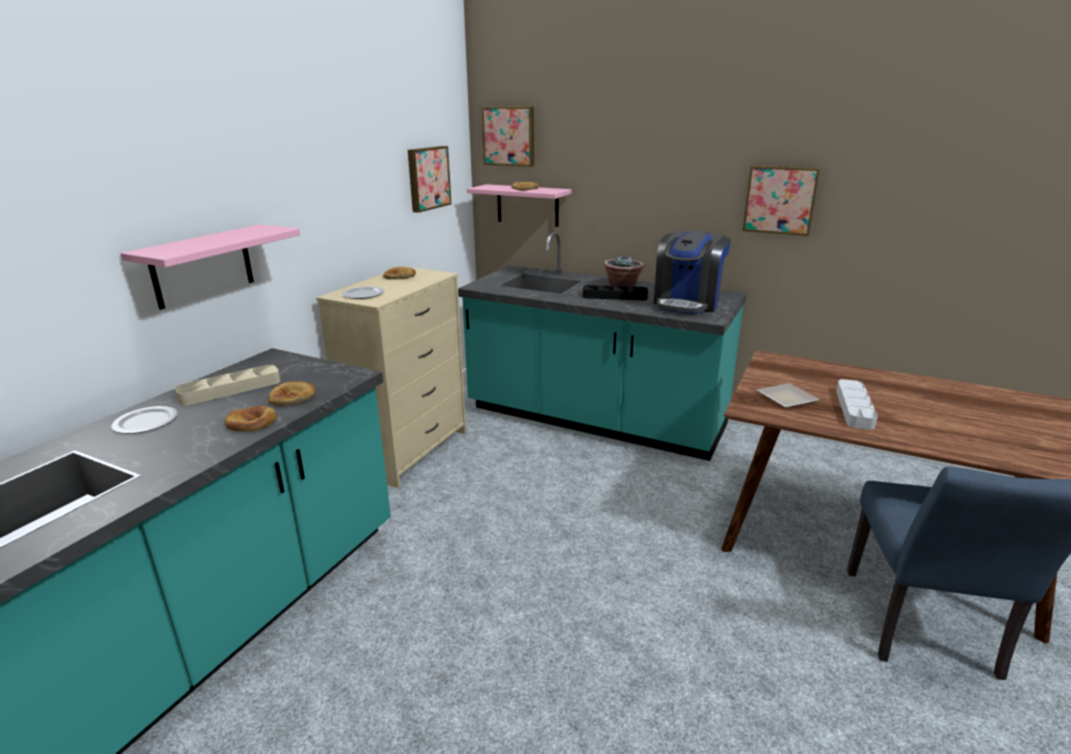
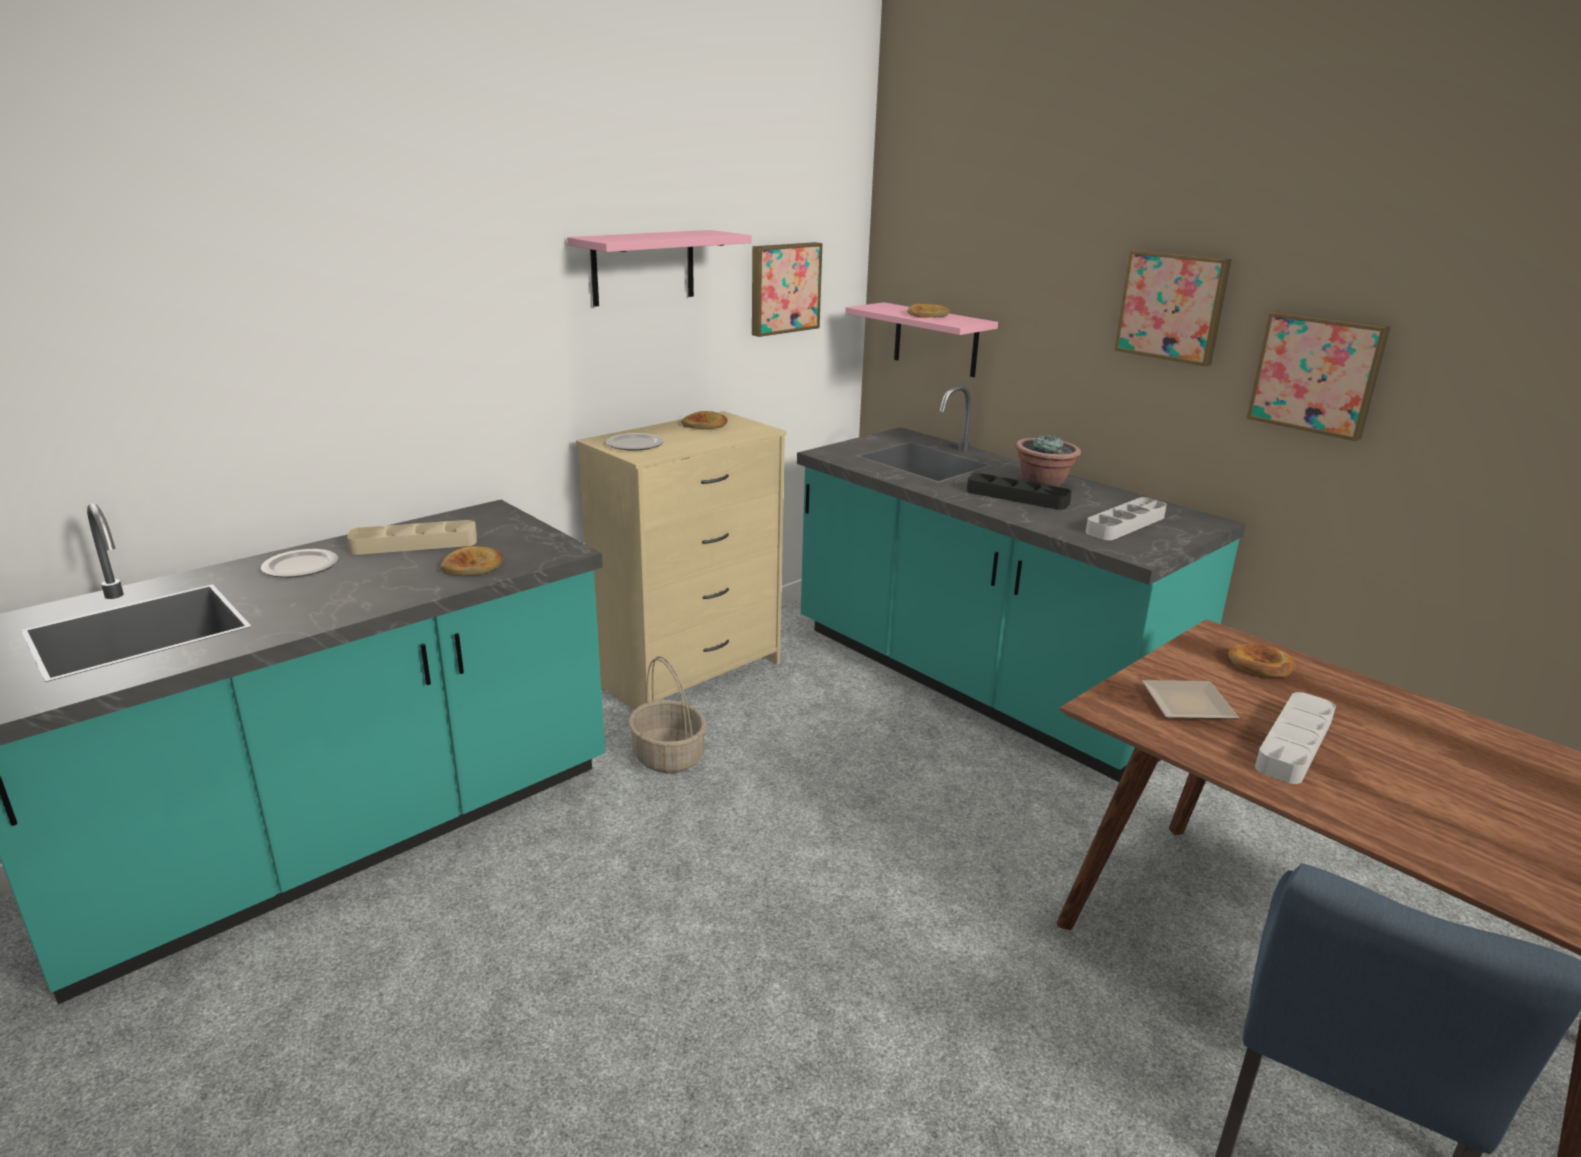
camera: 20 degrees right, 0 degrees up
pink shelf [120,224,300,310] -> pink shelf moved to [567,230,751,307]
bread [224,406,277,431] -> bread moved to [1228,643,1296,677]
picture [482,107,534,167] -> picture moved to [1114,249,1232,366]
coffee machine [654,231,731,314] -> grey tray [1086,497,1167,540]
none -> basket [628,656,707,773]

